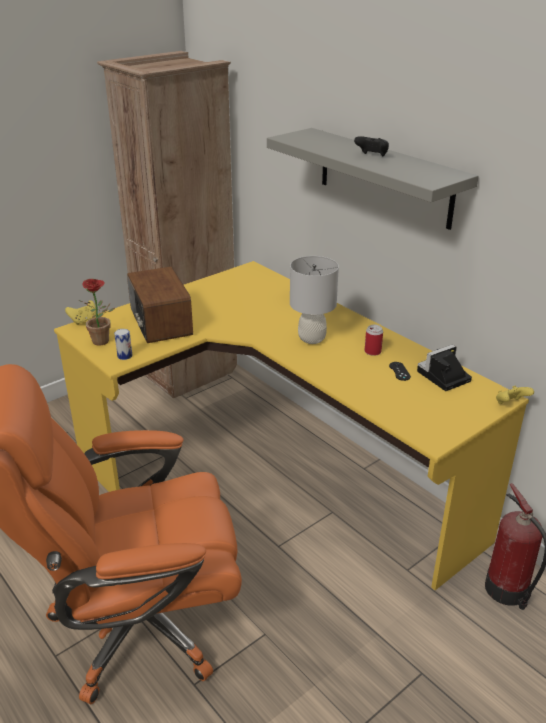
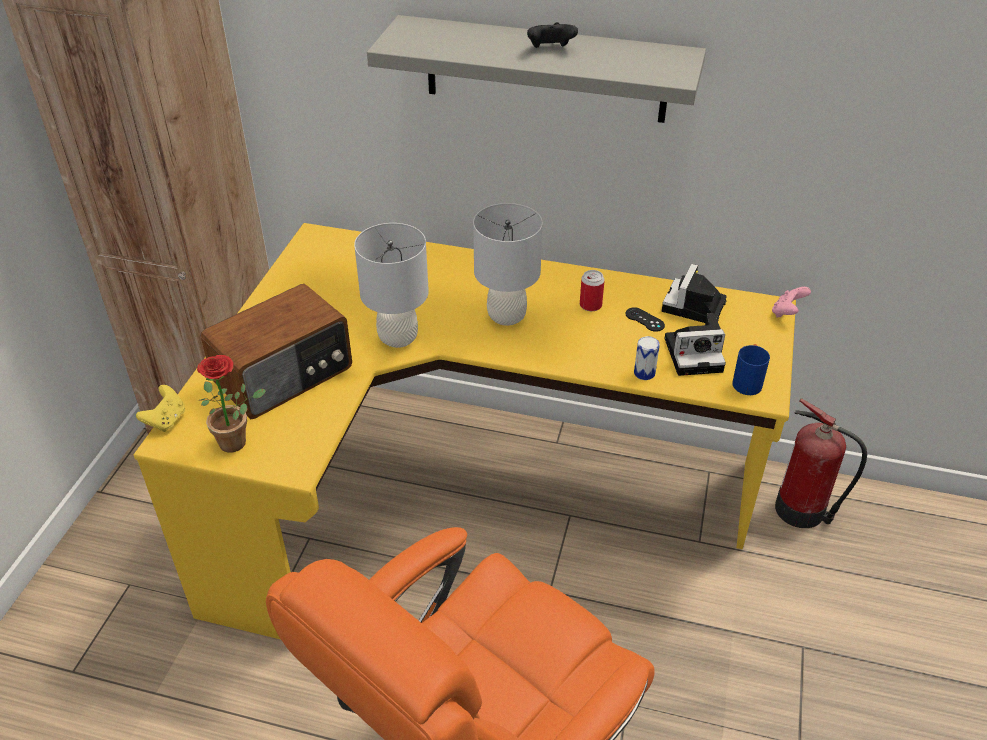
camera: 35 degrees left, 10 degrees up
can [114,329,132,360] -> can moved to [634,336,660,380]
radio [127,266,193,343] -> radio turned 75 degrees counterclockwise [200,284,352,419]
yellow game controller [496,386,534,404] -> pink game controller [772,287,811,318]
none -> grey table lamp [354,223,429,348]
none -> camera [665,313,726,376]
none -> blue mug [732,344,770,395]

